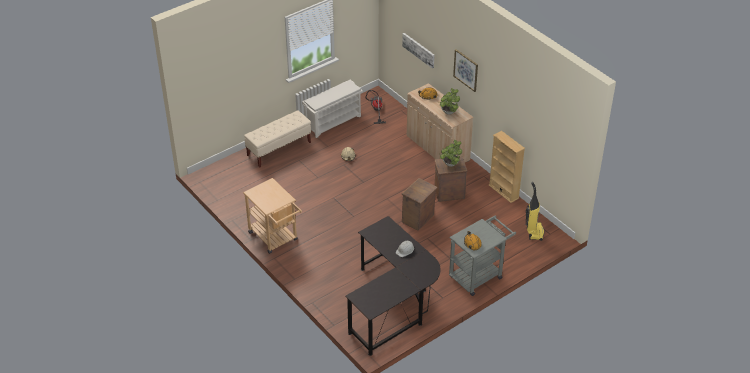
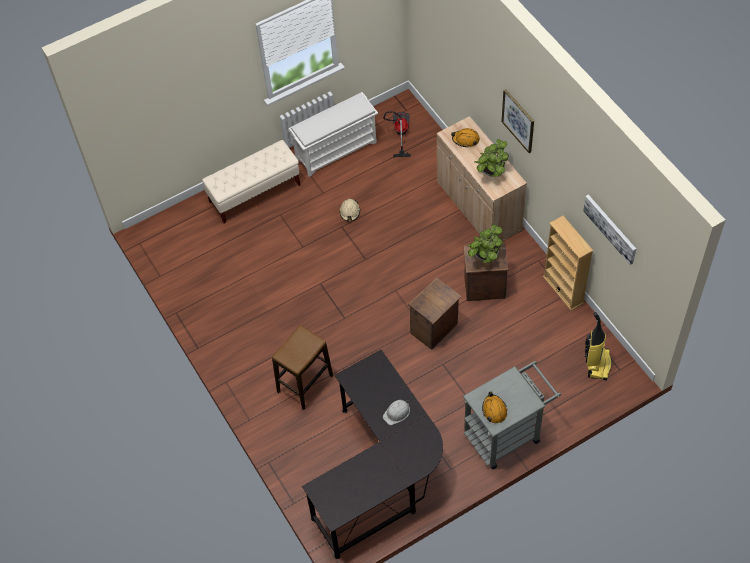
camera: 10 degrees right, 15 degrees up
beige cart [243,178,302,254] -> none
picture [402,33,434,68] -> picture moved to [583,194,636,265]
none -> stool [272,325,333,410]

